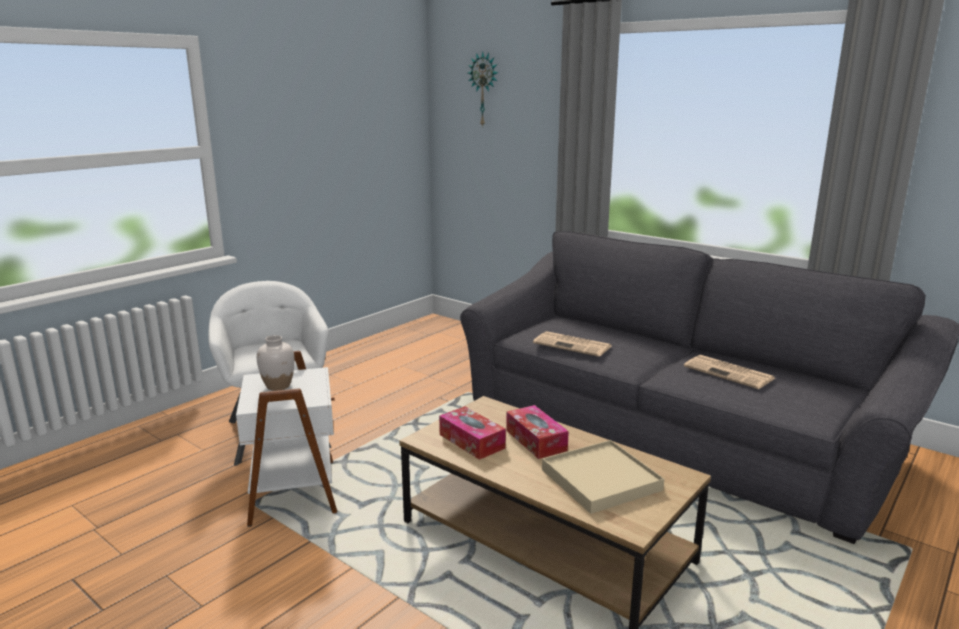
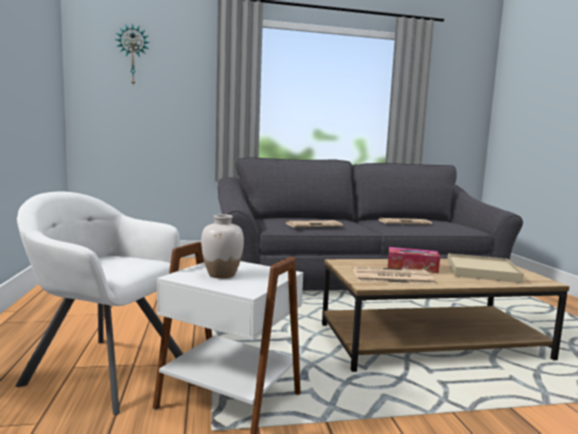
camera: 50 degrees left, 10 degrees down
tissue box [439,406,506,460] -> newspaper [353,267,436,285]

